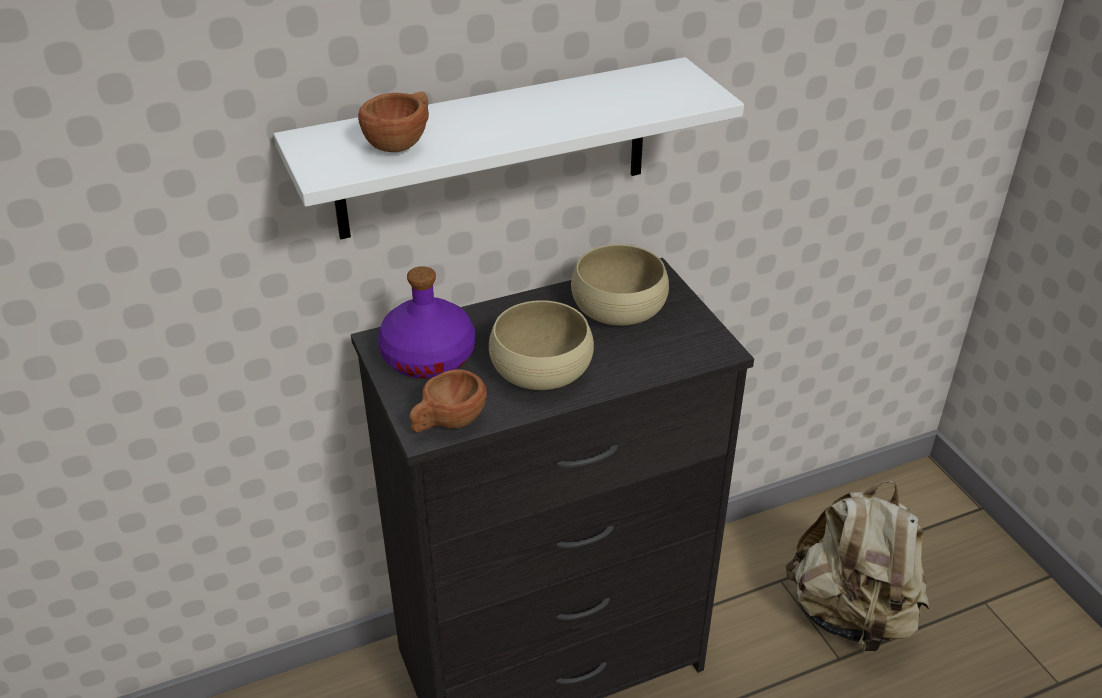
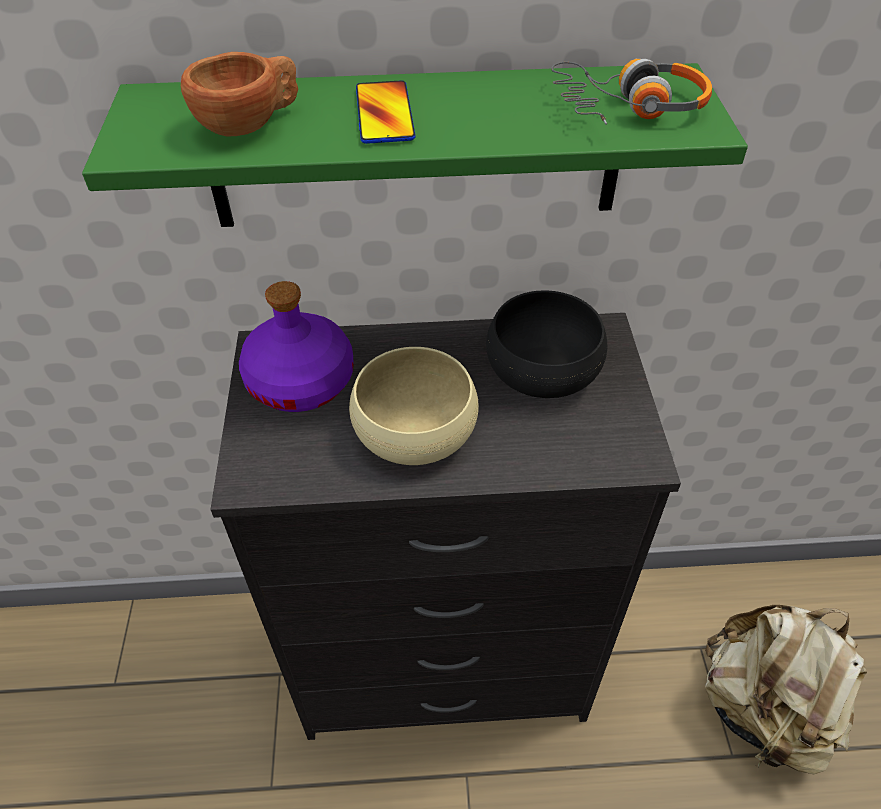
camera: 20 degrees right, 10 degrees up
white shelf [273,57,744,239] -> green shelf [82,63,748,227]
brown cup [410,369,487,432] -> none
beige bowl [571,244,669,326] -> black bowl [486,291,607,398]
none -> phone [356,80,416,144]
none -> headphones [551,59,712,125]

